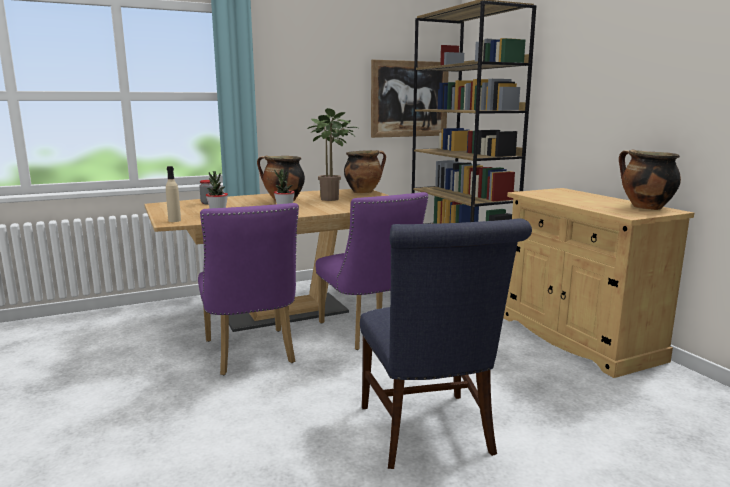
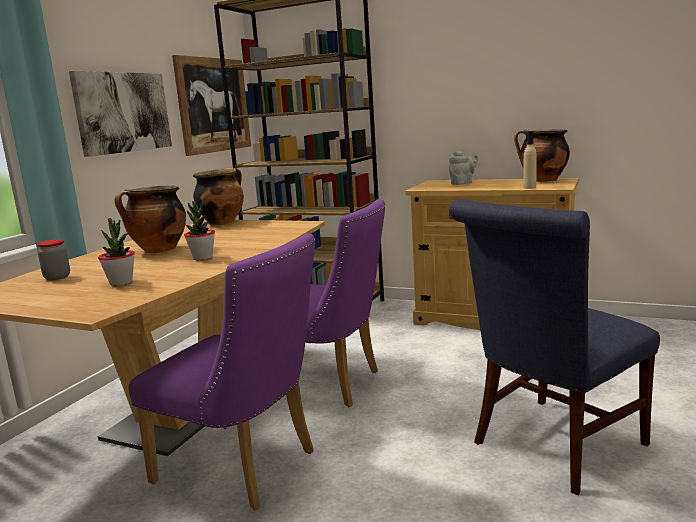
camera: 40 degrees left, 0 degrees up
beige bottle [166,166,181,222] -> beige bottle moved to [523,131,537,189]
potted plant [307,108,358,201] -> none
blue chair [360,218,532,469] -> blue chair turned 105 degrees clockwise [449,199,660,495]
none -> picture [69,71,172,157]
none -> grey teapot [449,150,478,185]

